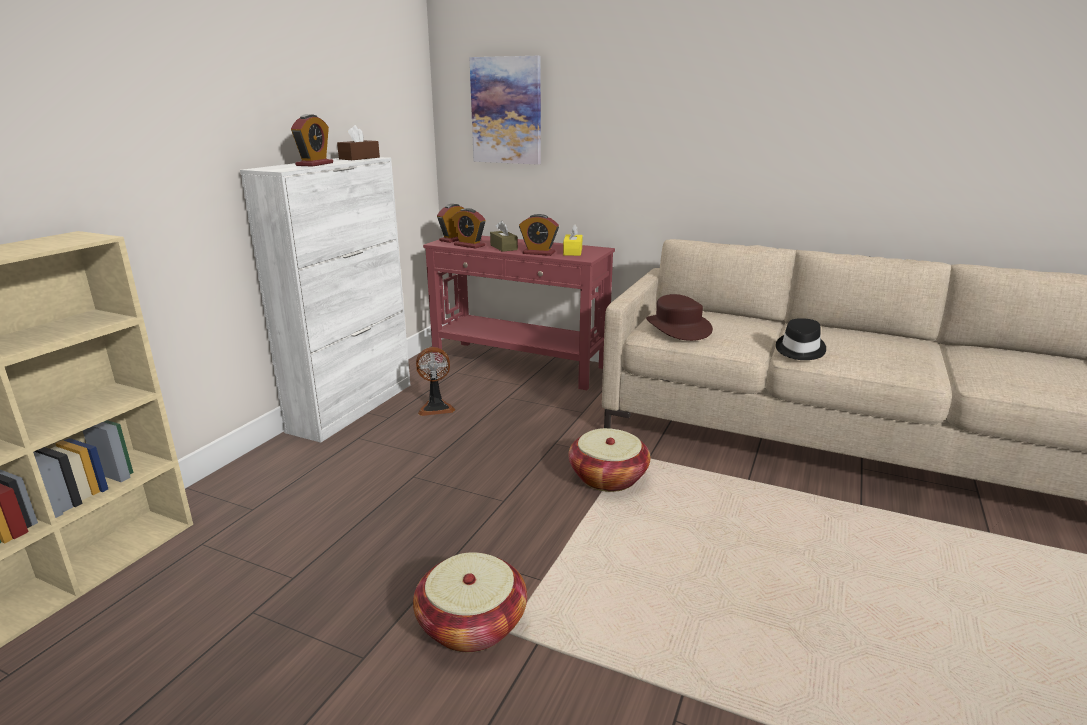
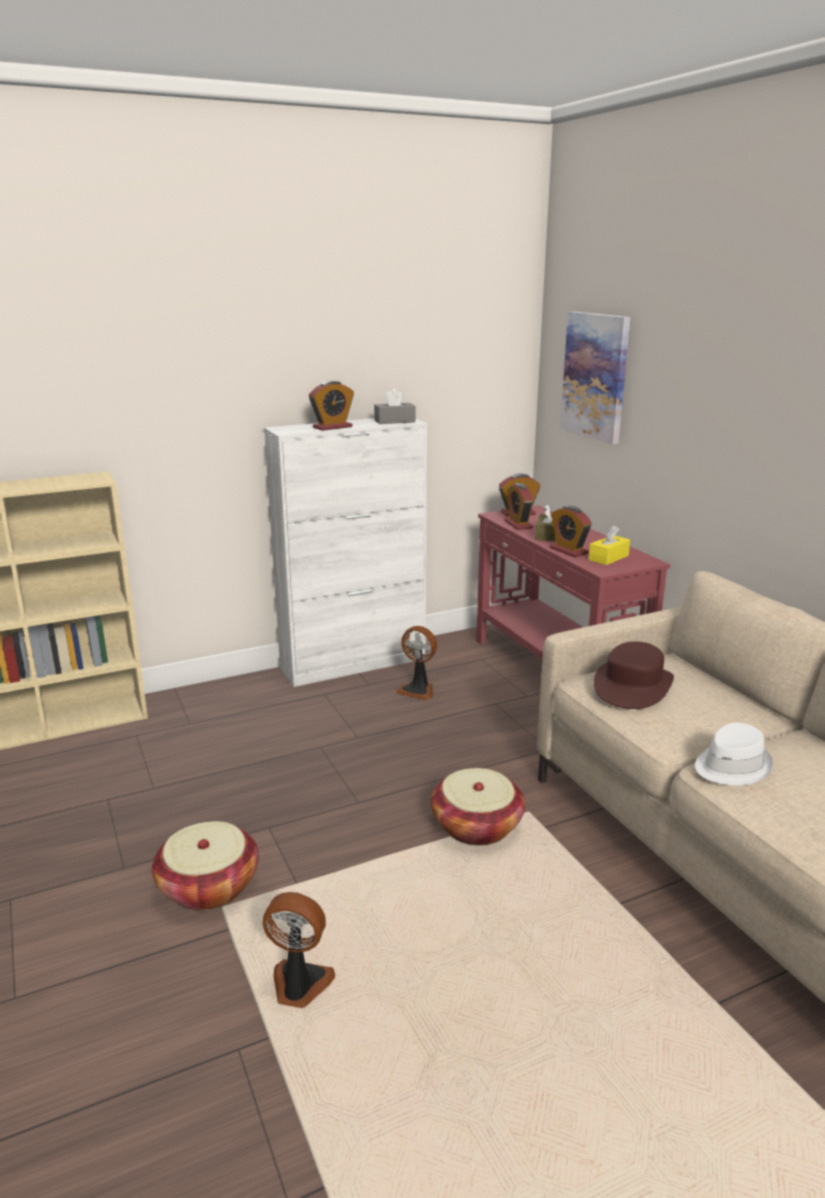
camera: 40 degrees right, 0 degrees up
brown tissue box [337,125,380,160] -> grey tissue box [374,389,415,424]
black hat [776,318,826,360] -> white hat [695,723,773,785]
none -> fan [263,892,335,1008]

